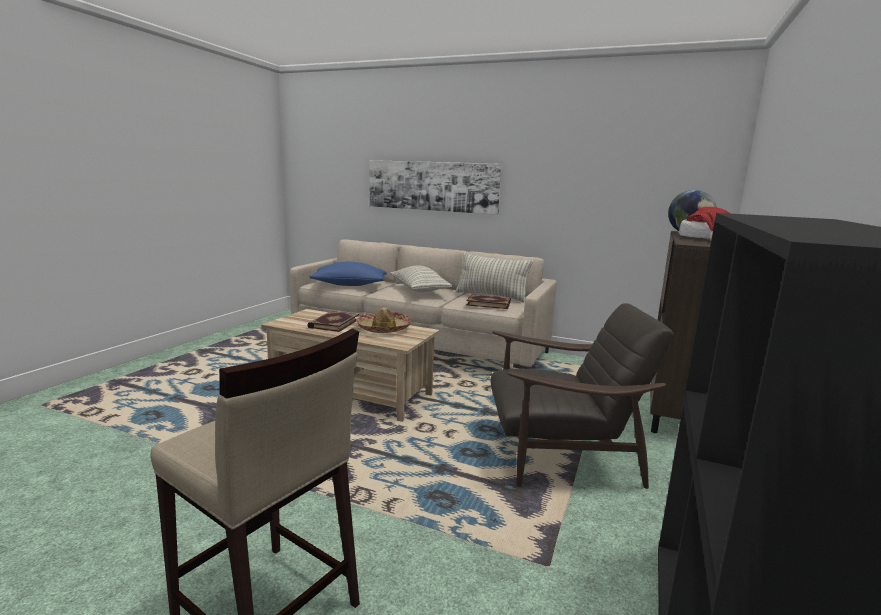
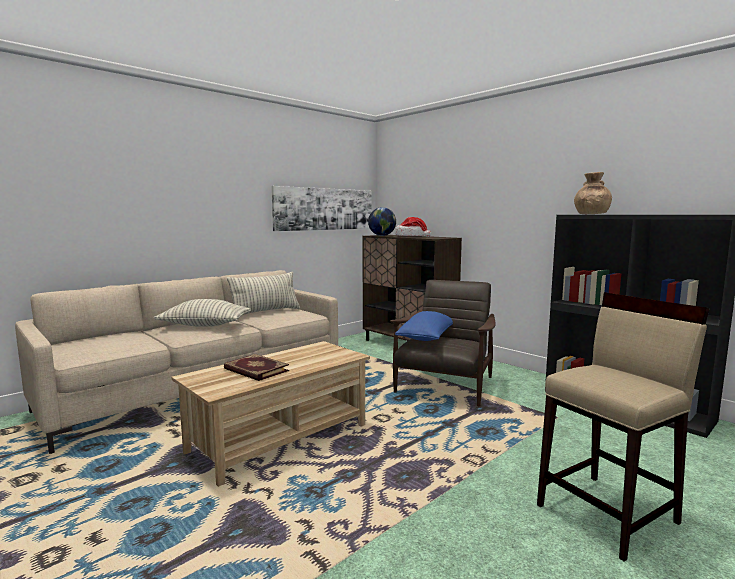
camera: 65 degrees left, 5 degrees down
blue pillow [309,262,387,286] -> blue pillow moved to [395,311,453,341]
hat [356,307,412,333] -> none
picture [369,160,502,215] -> picture moved to [271,186,371,231]
book [467,294,511,309] -> none
none -> brown vase [574,172,612,214]

